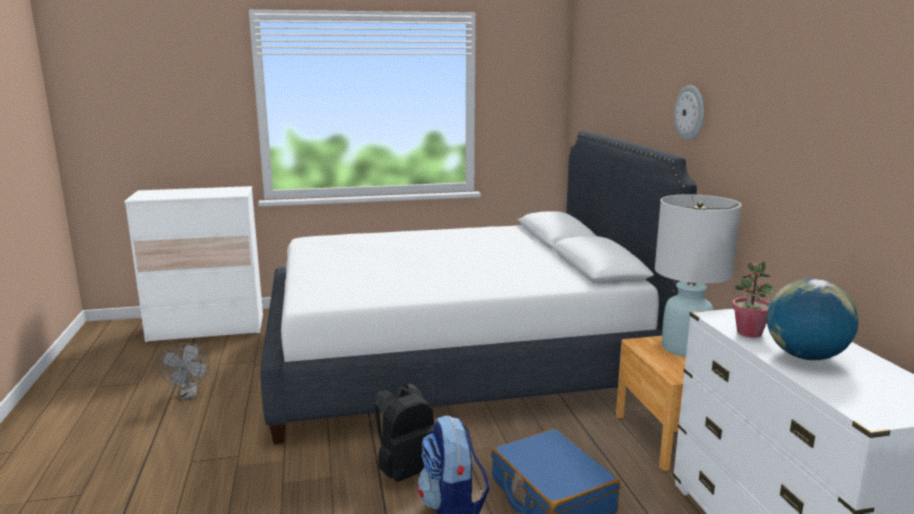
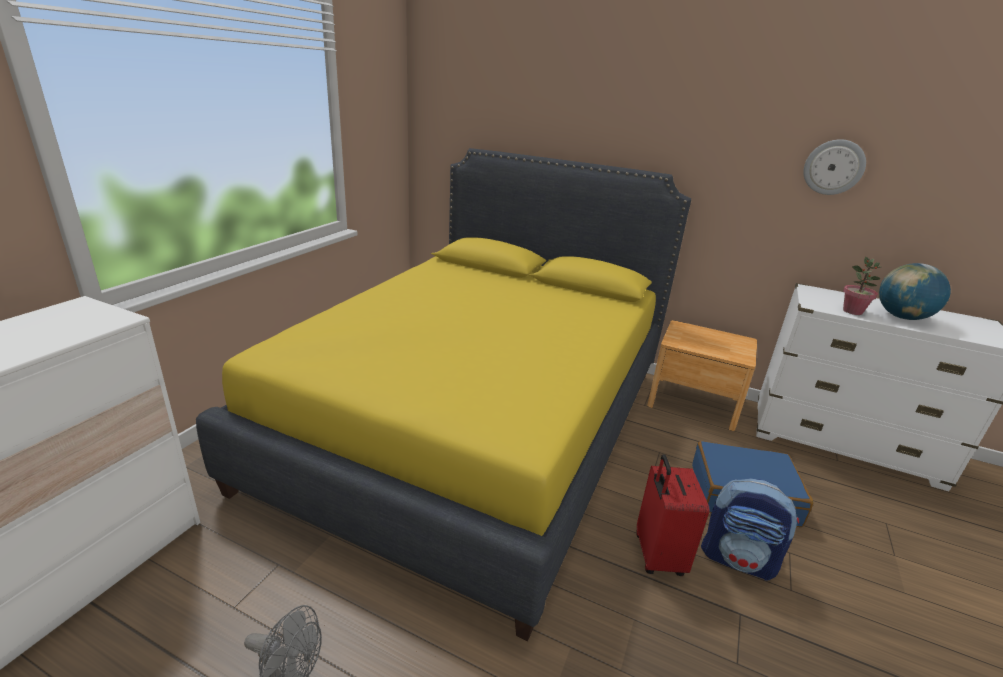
camera: 55 degrees left, 10 degrees up
white bed [260,131,697,444] -> yellow bed [196,148,691,641]
black backpack [373,384,435,482] -> red suitcase [636,454,710,576]
white table lamp [655,194,741,357] -> none
wall clock [674,85,704,141] -> wall clock moved to [803,139,866,195]

